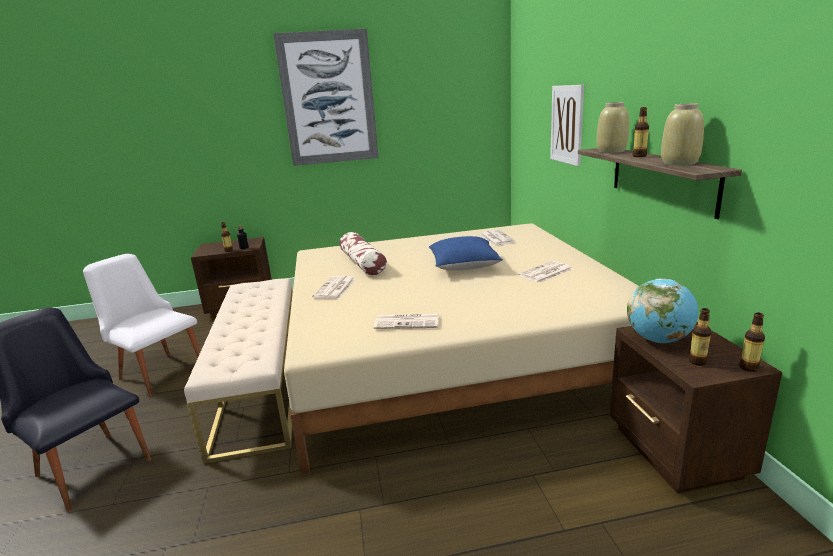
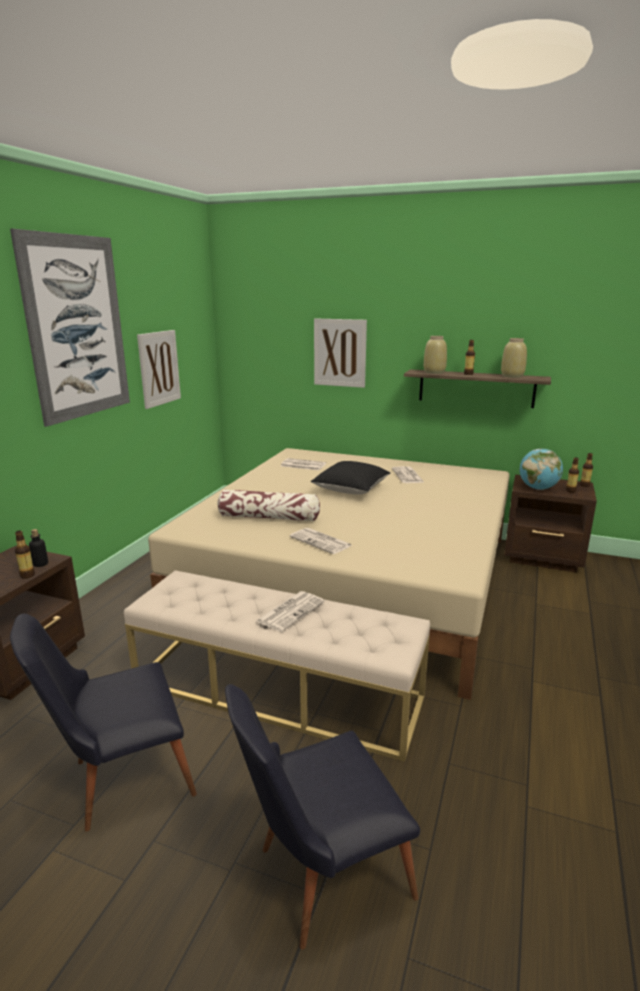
camera: 60 degrees left, 0 degrees up
white chair [83,254,200,397] -> black chair [10,613,197,831]
newspaper [374,314,439,329] -> newspaper moved to [256,591,325,632]
blue pillow [429,236,503,270] -> black pillow [311,461,390,495]
none -> picture [137,330,181,409]

